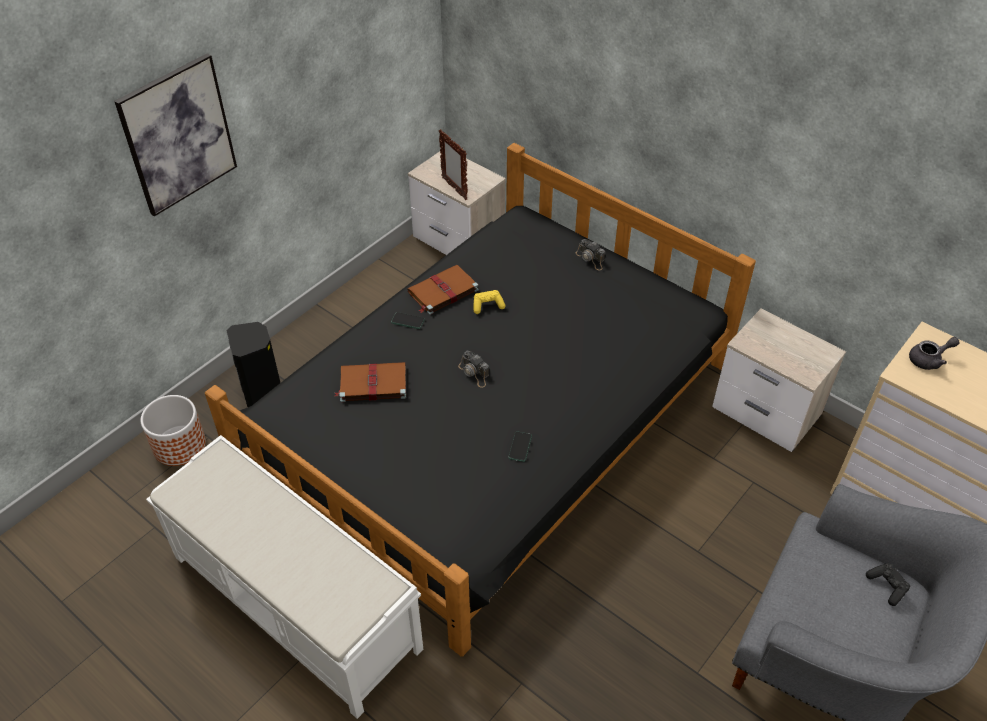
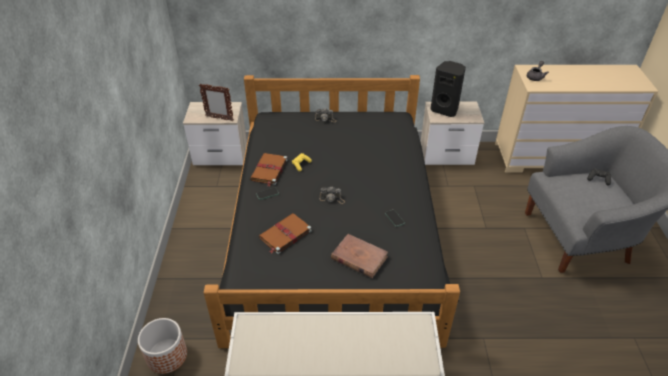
camera: 40 degrees left, 5 degrees down
picture [114,53,237,216] -> none
black speaker [227,322,280,407] -> black speaker moved to [431,61,466,117]
none -> brown book [331,234,388,278]

